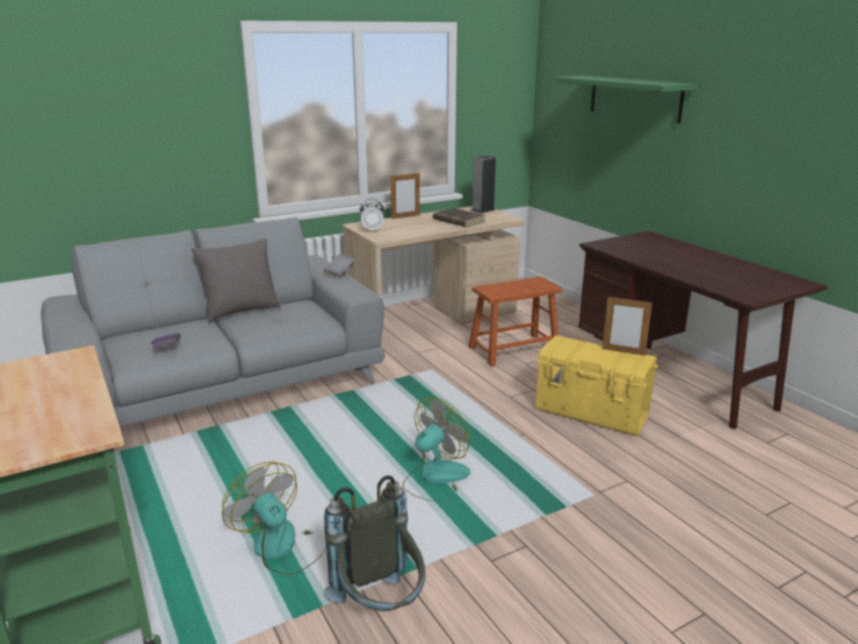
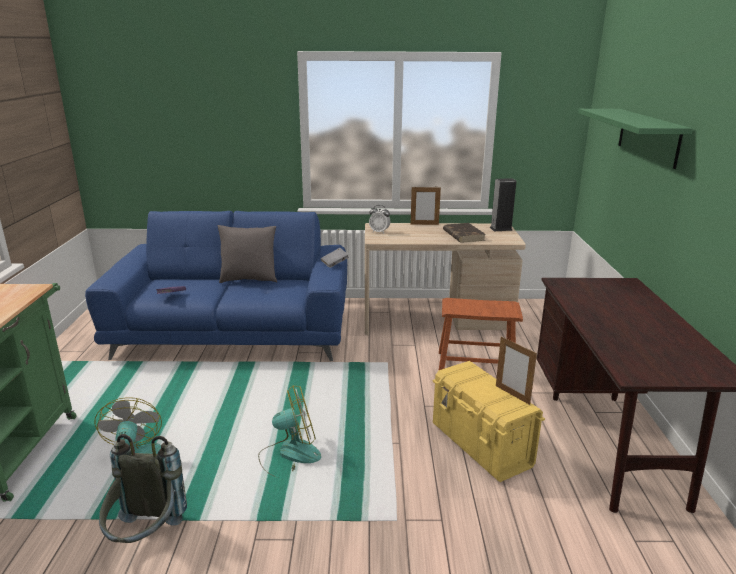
camera: 30 degrees right, 0 degrees up
grey sofa [41,217,385,427] -> blue sofa [85,211,347,361]

